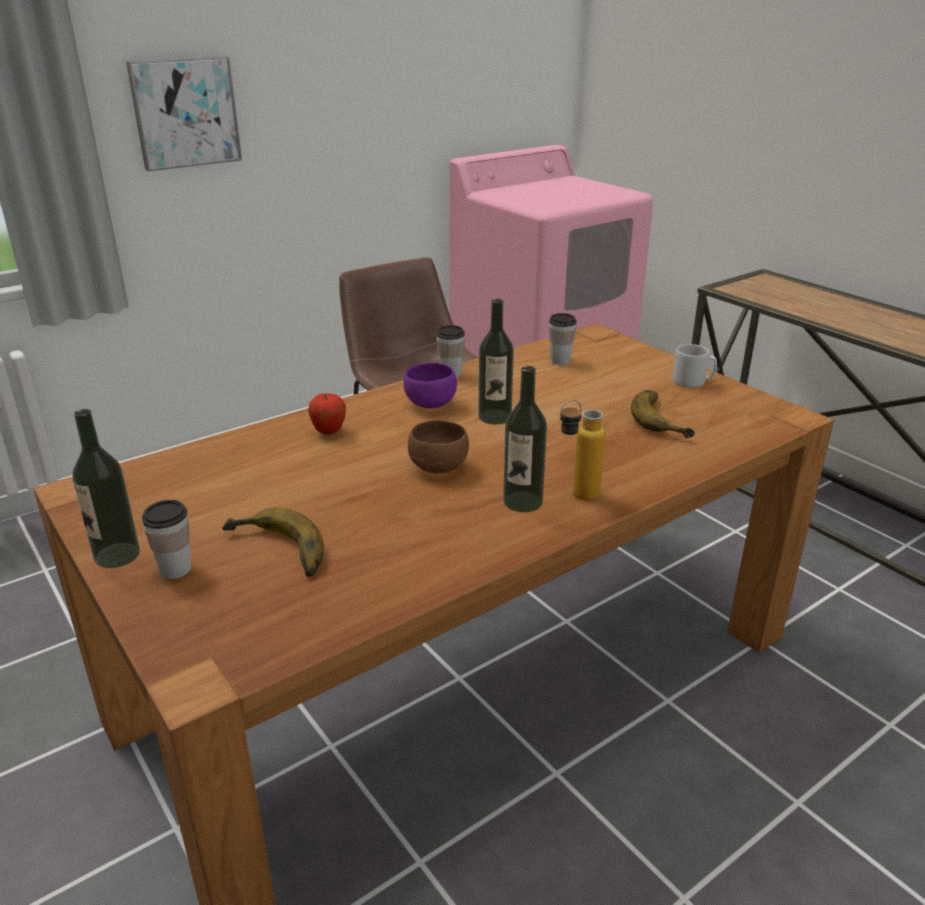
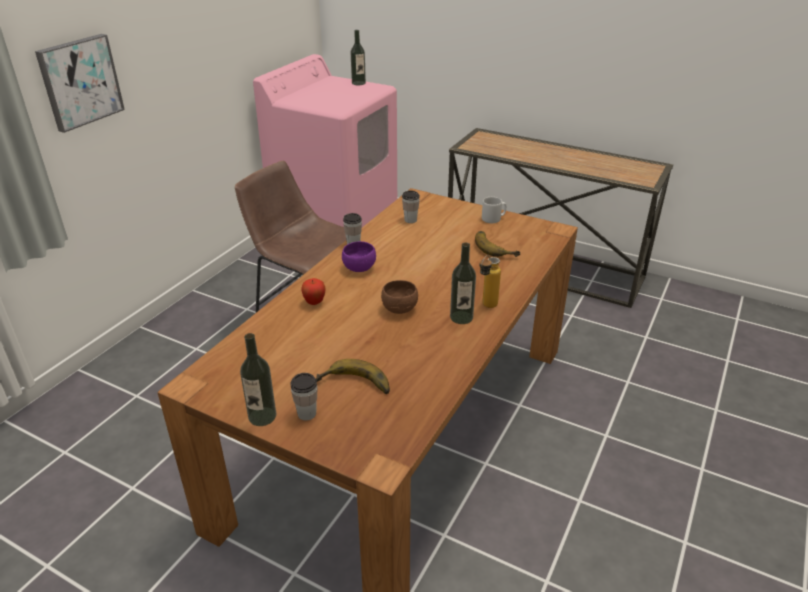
camera: 25 degrees left, 5 degrees up
bottle [478,299,514,424] -> bottle moved to [351,30,366,85]

